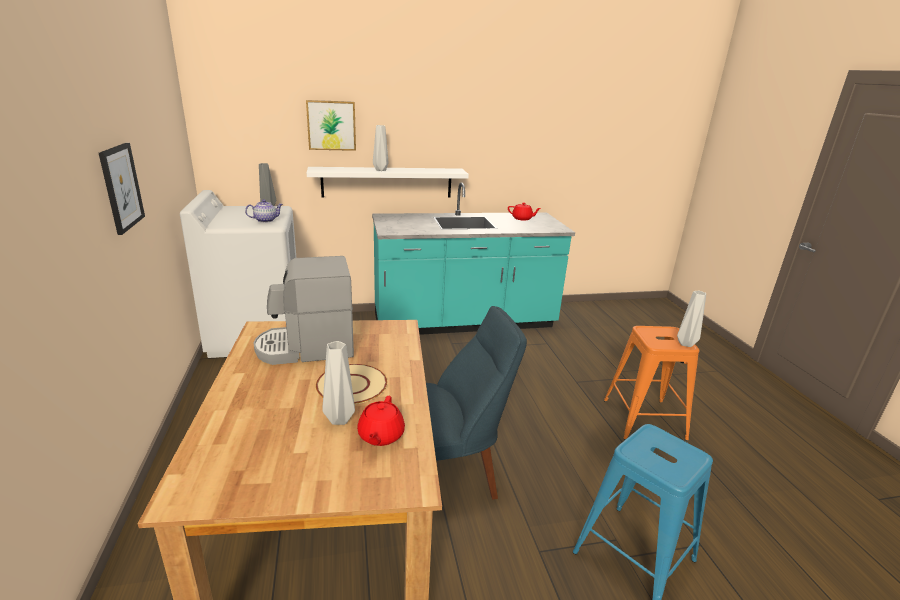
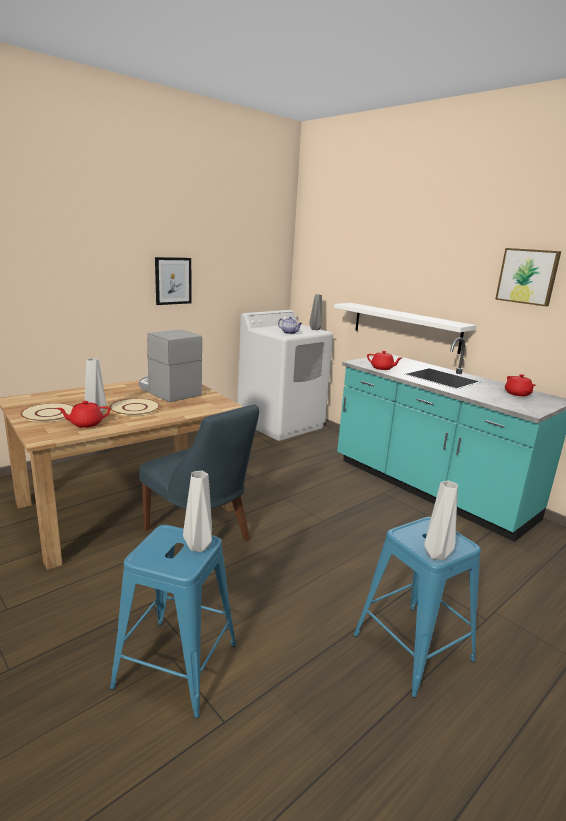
camera: 60 degrees right, 5 degrees down
picture [306,100,356,151] -> picture moved to [495,248,561,306]
grey vase [373,125,388,171] -> grey vase moved to [183,471,212,552]
orange stool [604,326,699,441] -> blue stool [354,517,481,698]
none -> beige plate [20,403,73,422]
none -> red teapot [367,351,402,370]

